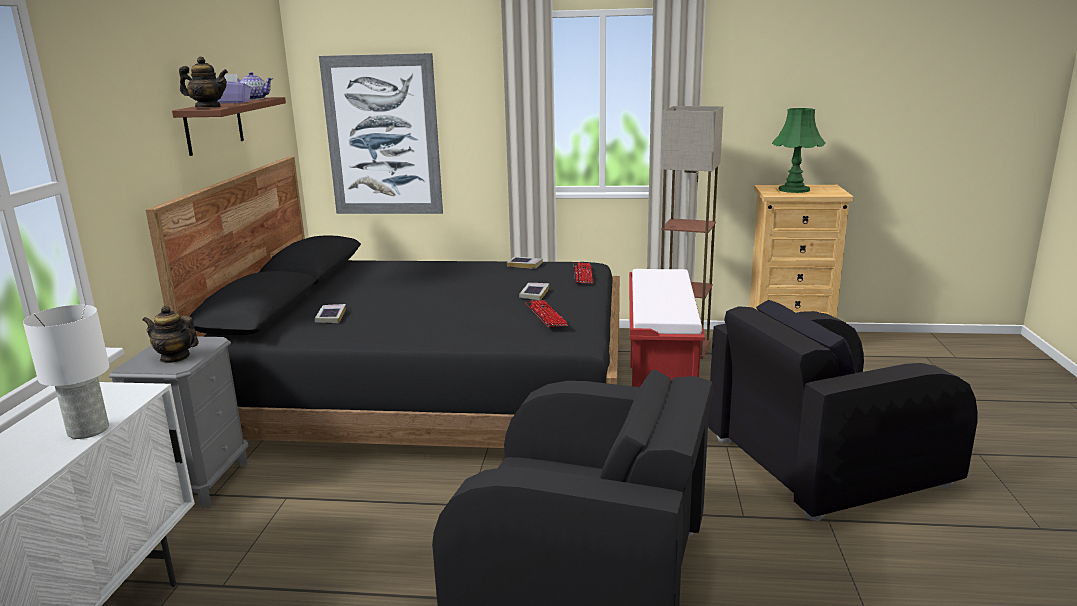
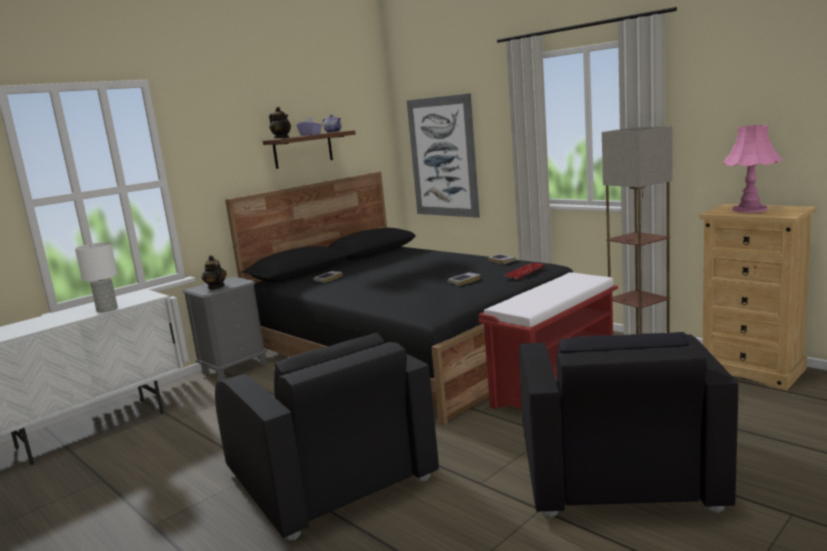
camera: 40 degrees right, 5 degrees down
keyboard [526,300,569,327] -> none
black armchair [708,300,978,521] -> black armchair turned 105 degrees counterclockwise [519,332,738,518]
green table lamp [772,108,825,193] -> pink table lamp [723,125,782,213]

